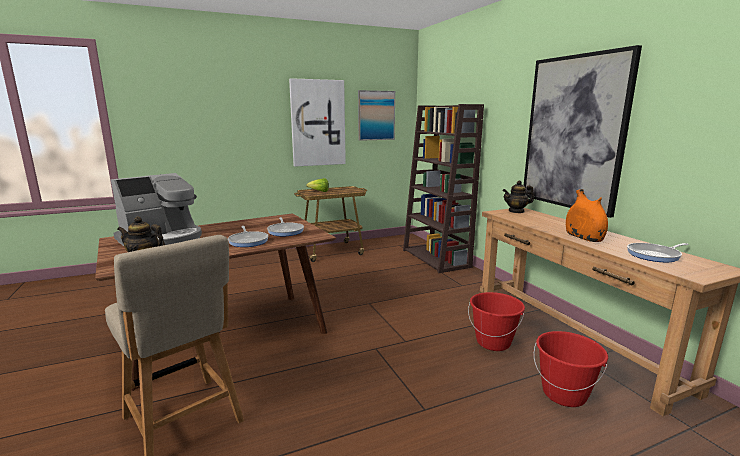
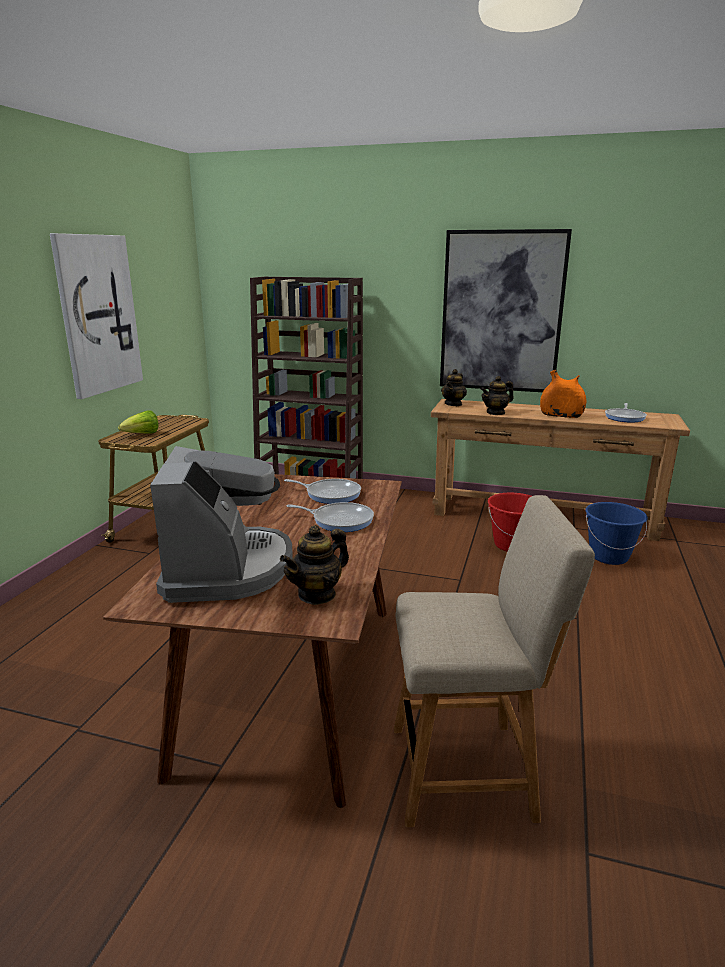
camera: 50 degrees left, 5 degrees up
picture [358,90,395,141] -> none
red bucket [533,331,608,407] -> blue bucket [585,502,648,565]
none -> teapot [481,376,514,415]

